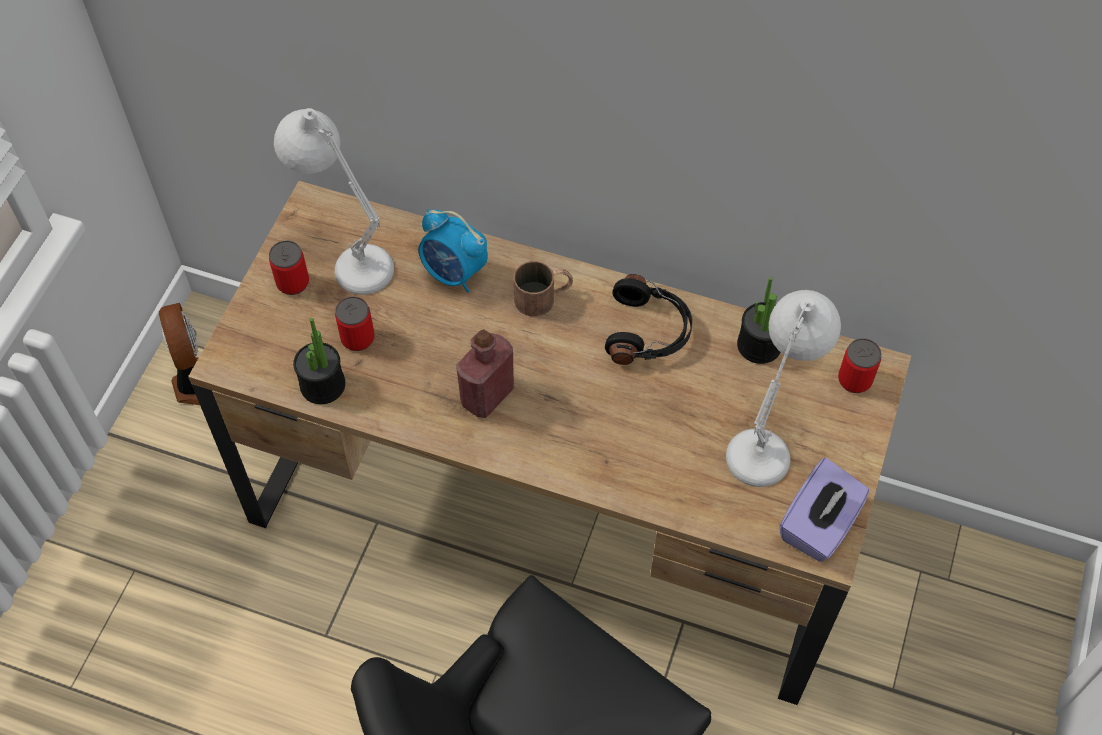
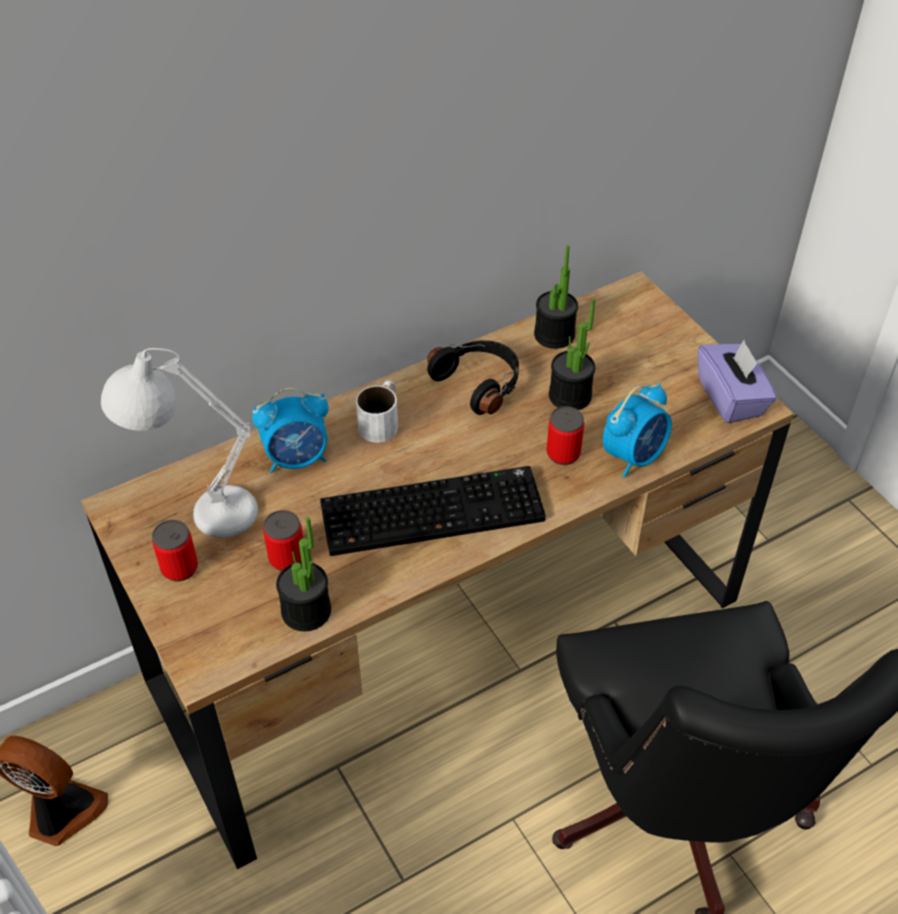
camera: 50 degrees left, 10 degrees down
red bottle [456,329,514,418] -> keyboard [320,466,546,556]
brown mug [514,261,573,317] -> white mug [356,381,398,443]
white table lamp [726,290,841,487] -> none
can [838,338,881,393] -> can moved to [546,406,584,465]
none -> potted plant [549,299,595,410]
none -> alarm clock [603,383,672,478]

